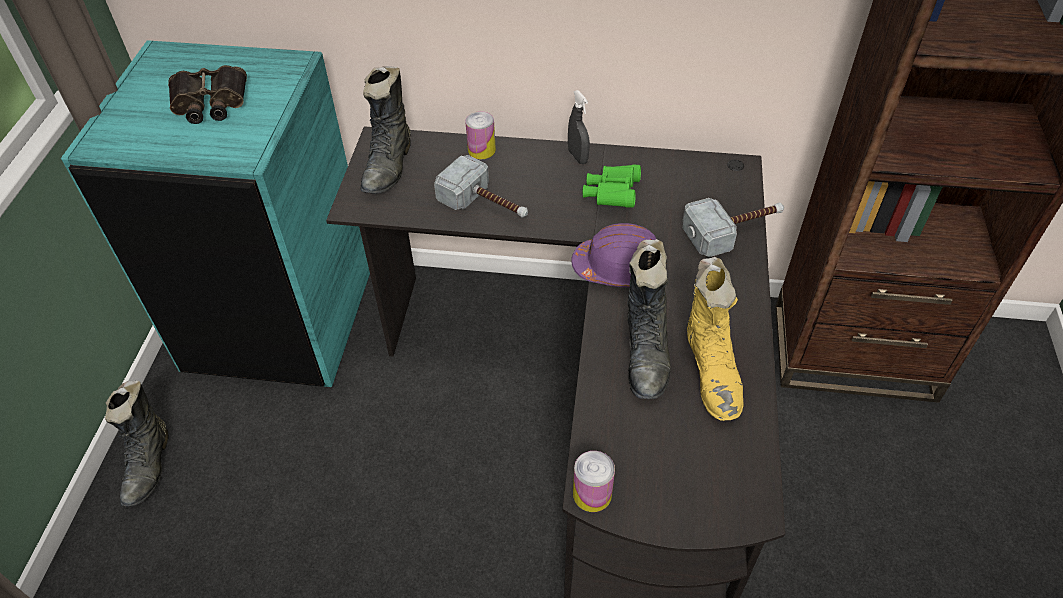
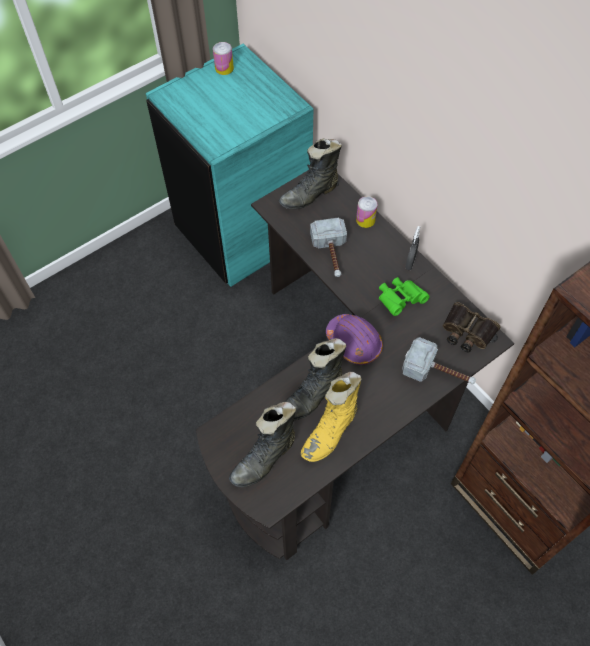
camera: 45 degrees right, 10 degrees up
black boot [105,380,169,507] -> black boot moved to [229,402,296,487]
binoculars [168,65,247,124] -> binoculars moved to [443,302,501,353]
can [573,451,615,512] -> can moved to [213,42,234,75]

